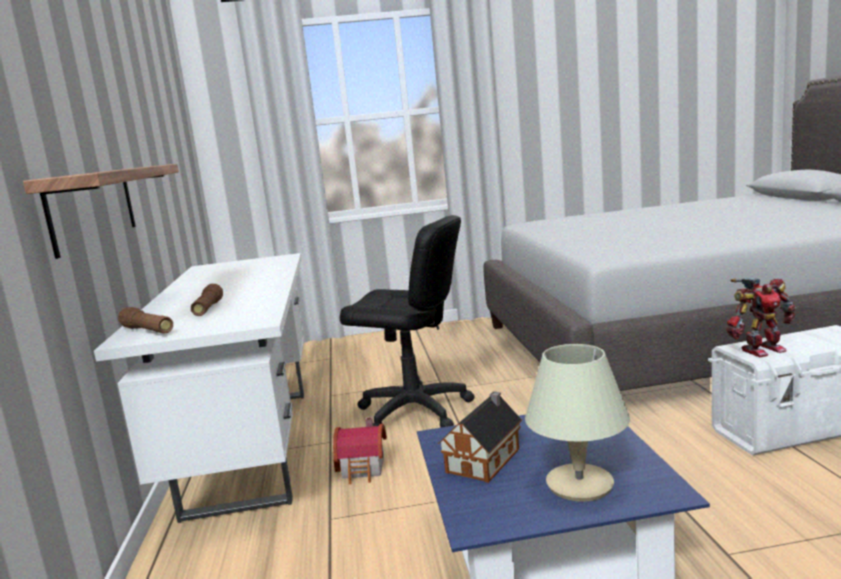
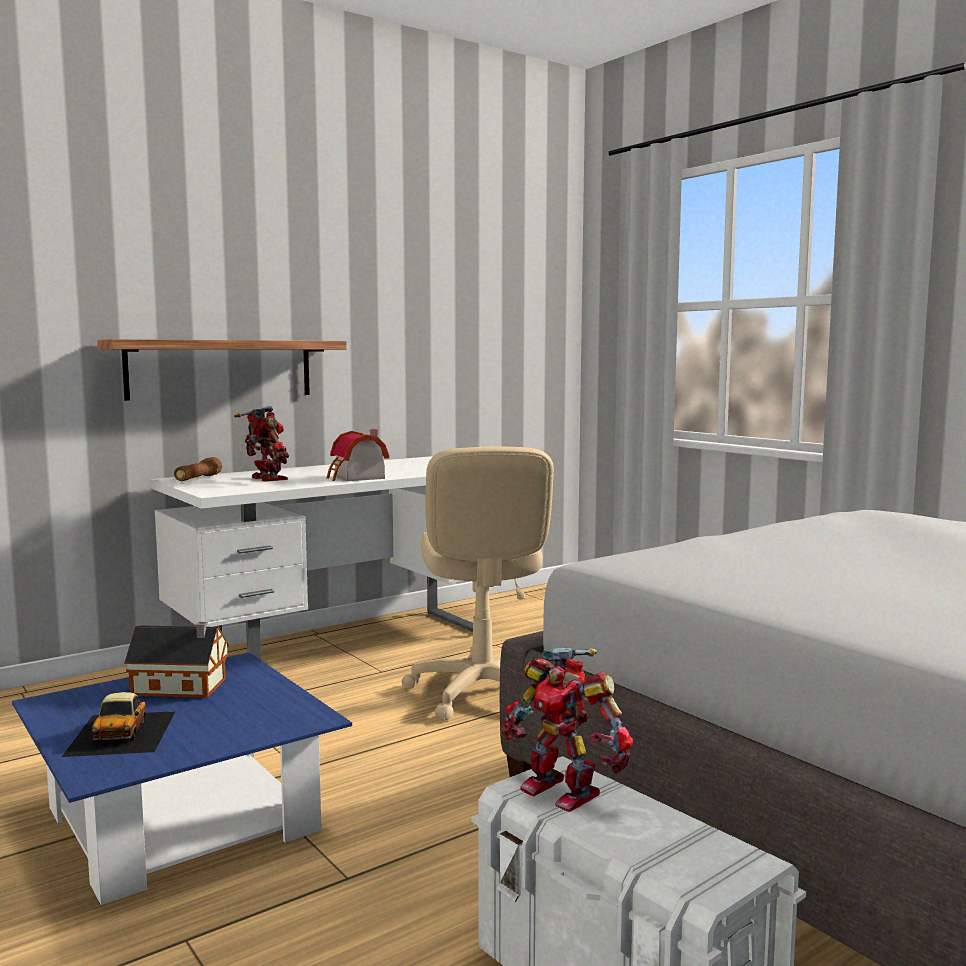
camera: 60 degrees right, 5 degrees down
brown flashlight [191,284,223,316] -> toy robot [234,406,289,482]
toy house [333,417,387,484] -> toy house moved to [327,429,389,481]
black office chair [340,215,475,427] -> beige office chair [402,447,554,720]
beige table lamp [525,344,630,502] -> toy car [62,692,176,757]

